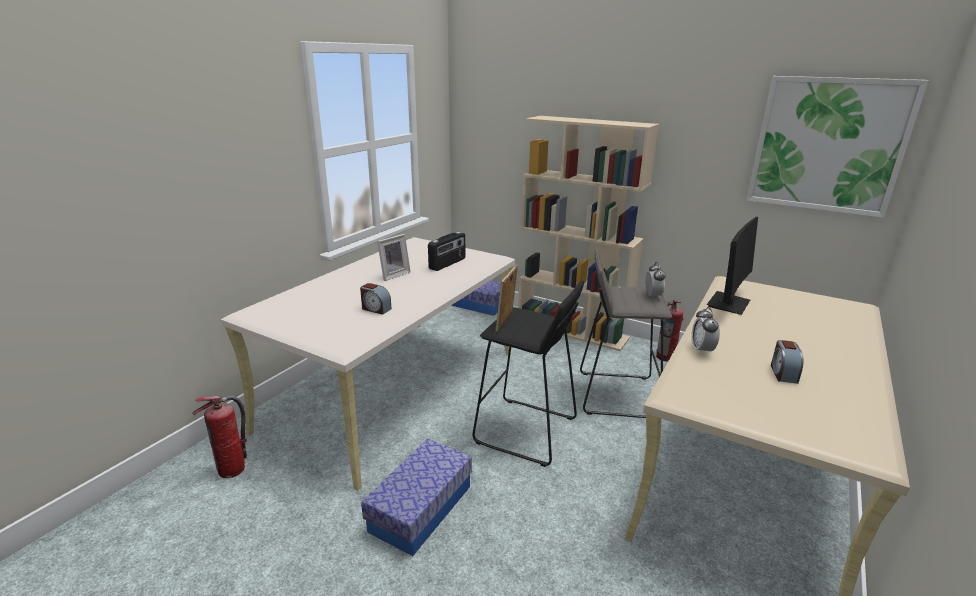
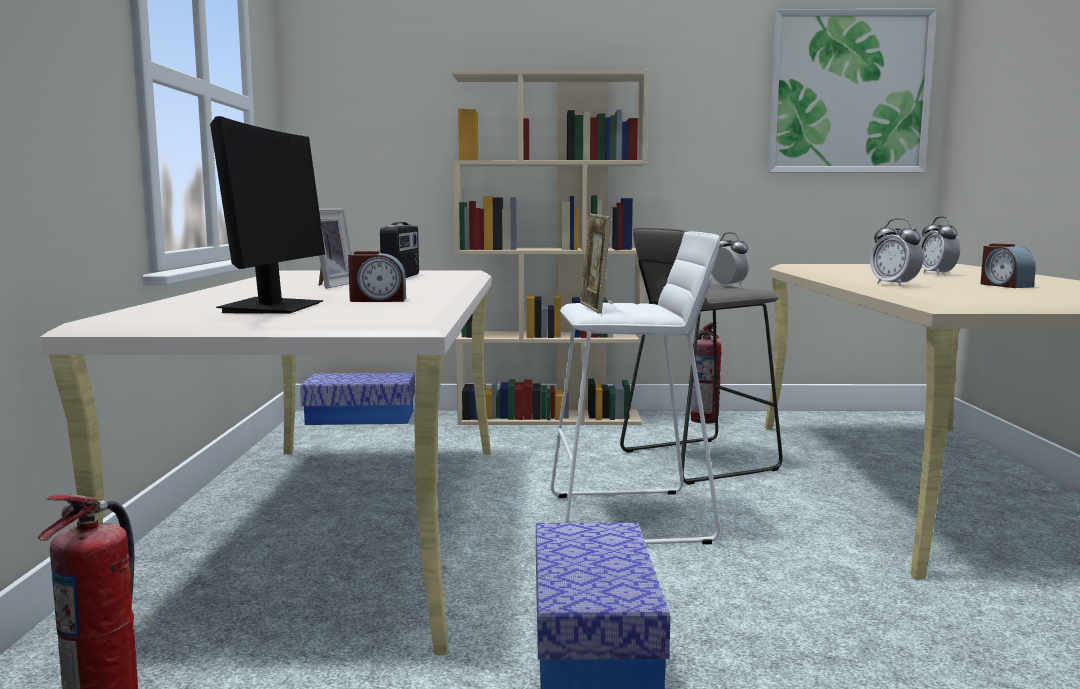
camera: 30 degrees left, 15 degrees down
black stool [472,281,584,467] -> white stool [551,231,720,545]
monitor [707,217,758,315] -> monitor moved to [210,116,325,314]
none -> alarm clock [920,216,960,275]

